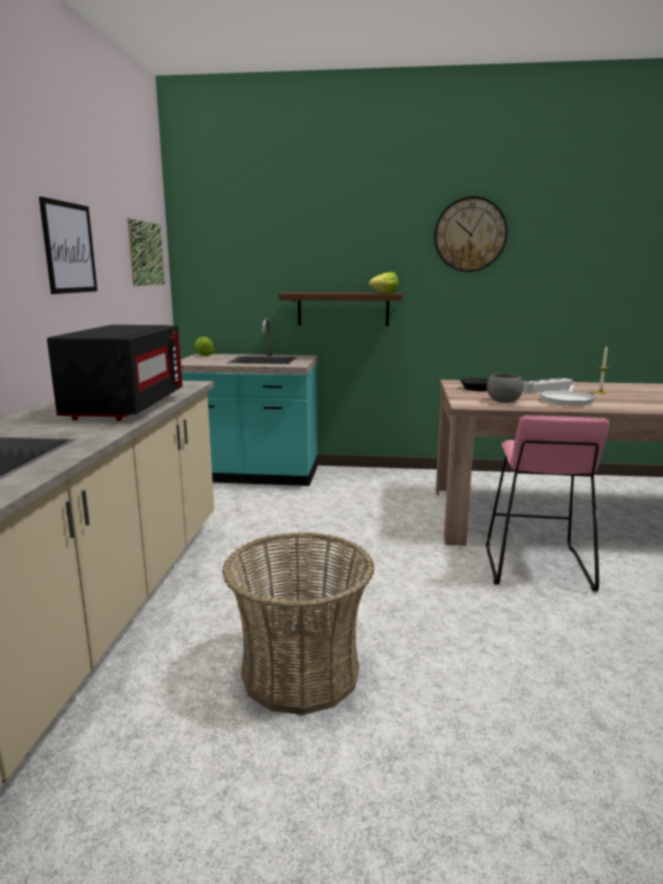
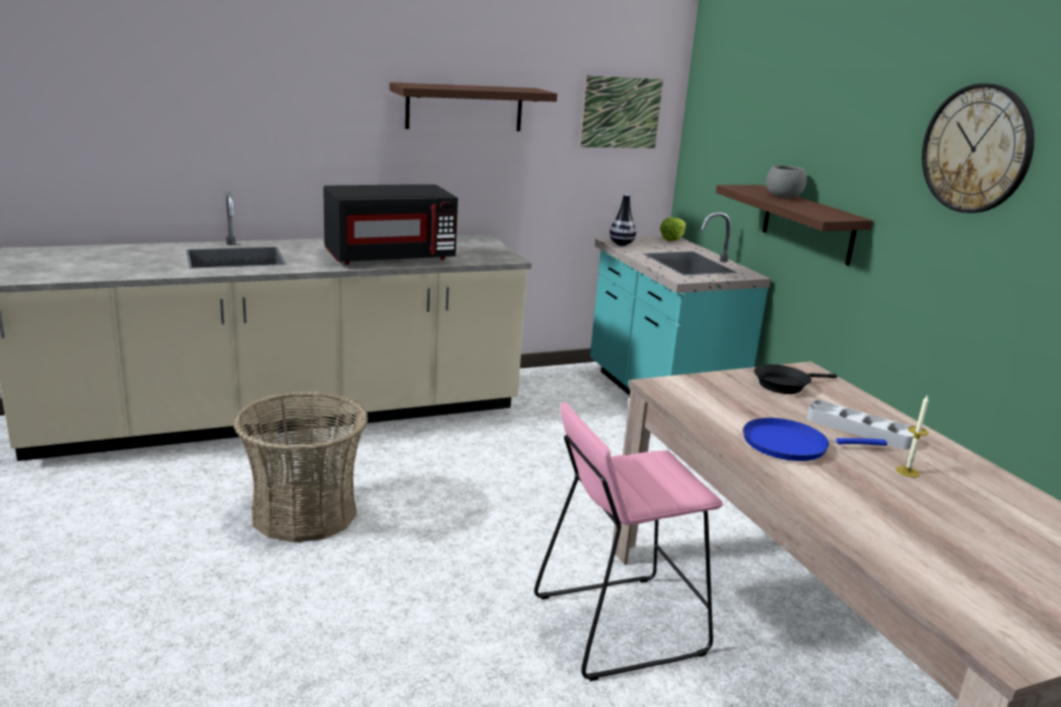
camera: 60 degrees right, 5 degrees up
picture [39,197,97,294] -> shelf [390,82,557,131]
lettuce [369,272,399,293] -> none
grey bowl [487,373,524,403] -> grey bowl moved to [766,166,807,198]
white frying pan [540,385,595,406] -> blue frying pan [743,418,887,461]
none -> vase [609,194,636,246]

